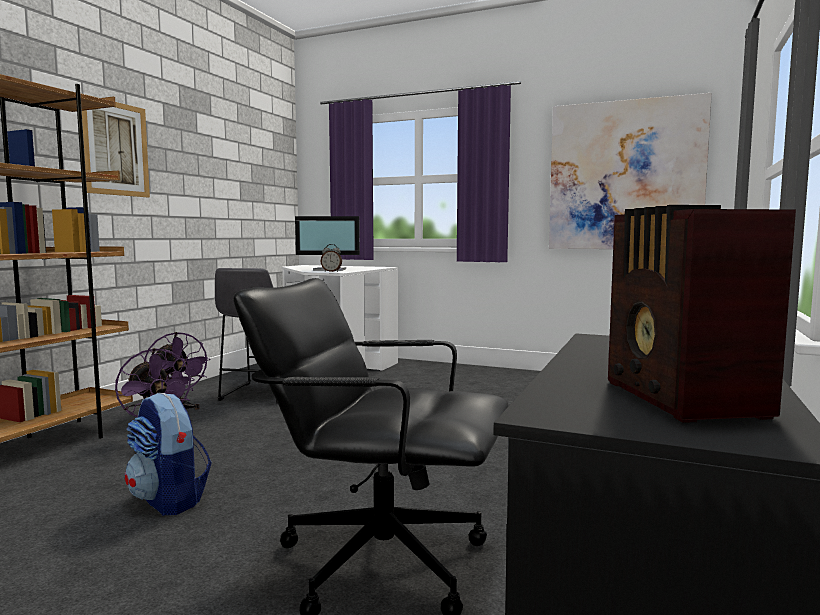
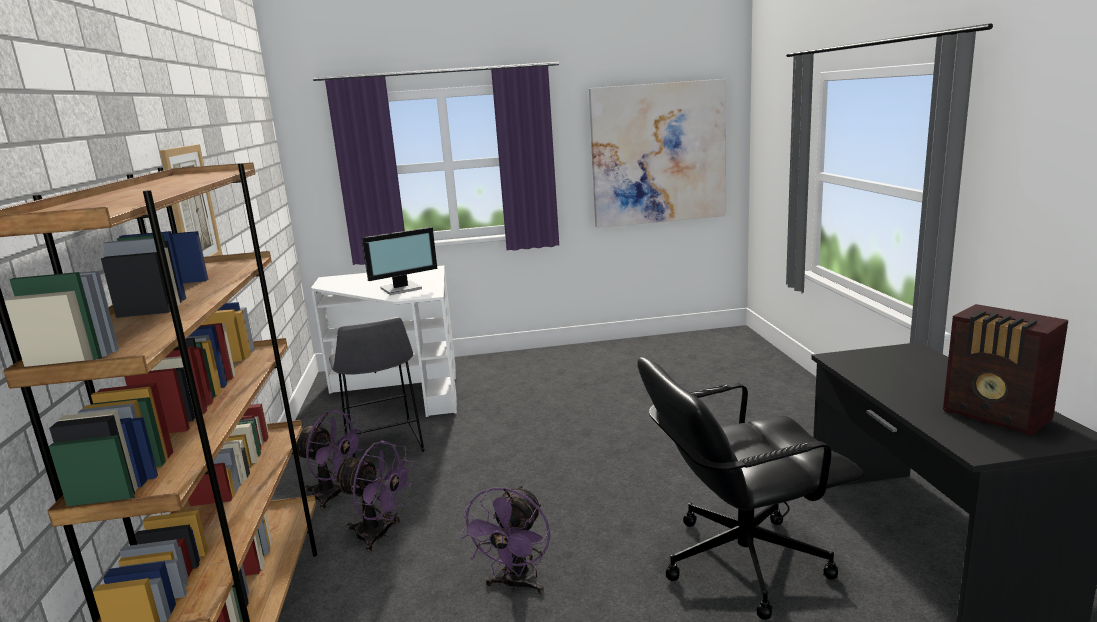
camera: 30 degrees left, 10 degrees up
backpack [125,393,212,516] -> purple fan [459,485,550,594]
alarm clock [321,244,342,272] -> none

